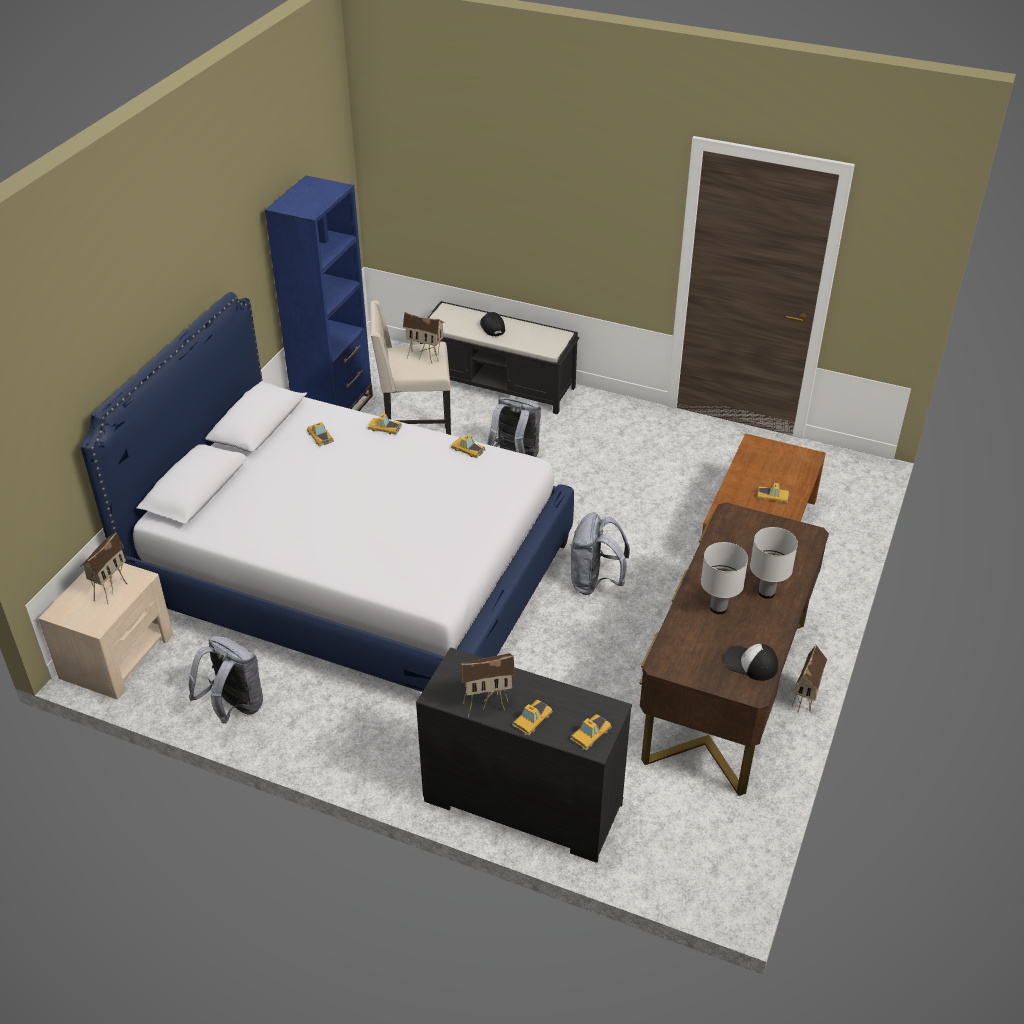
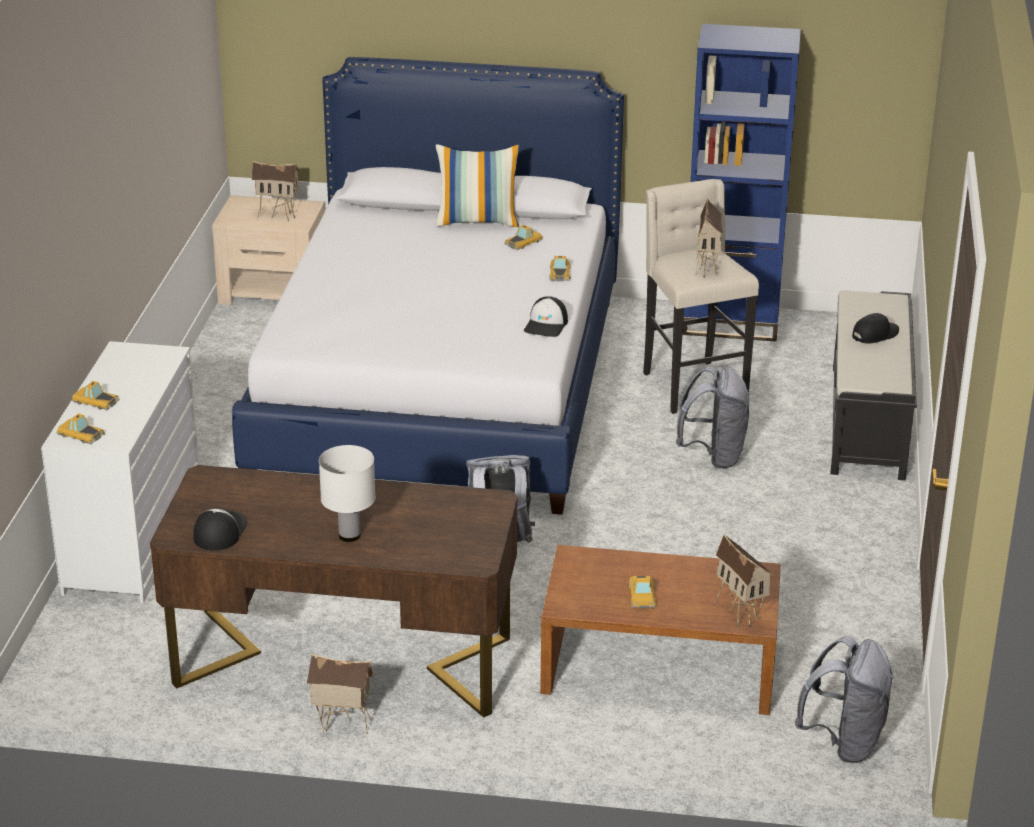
camera: 75 degrees right, 10 degrees down
grey backpack [189,636,263,724] -> grey backpack moved to [795,636,894,763]
black dresser [416,647,632,863] -> white dresser [41,341,199,603]
toy car [451,435,486,458] -> cap [524,296,568,337]
toy house [460,653,515,717] -> toy house moved to [713,534,774,628]
white table lamp [701,542,748,614] -> none
none -> pillow [436,144,520,227]

